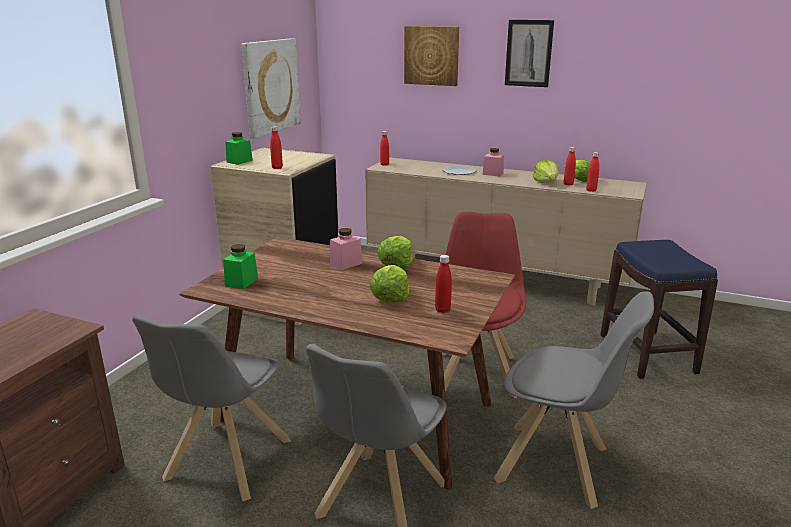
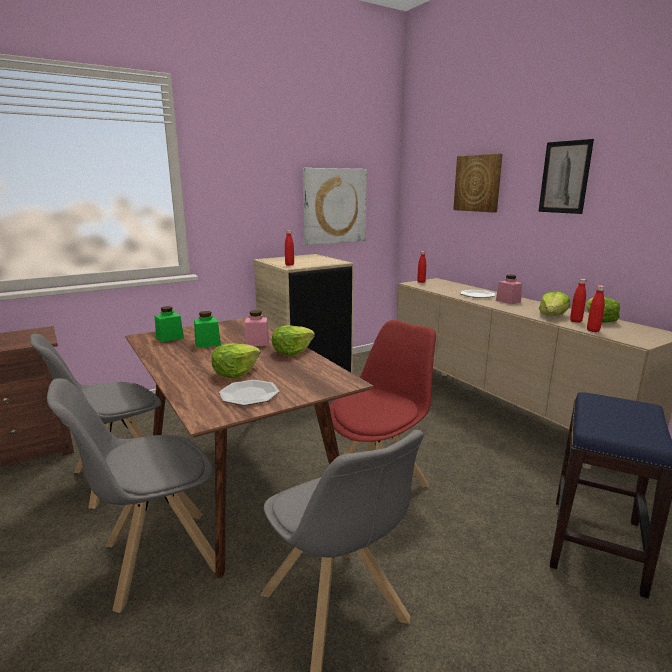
camera: 35 degrees right, 5 degrees down
green jar [225,132,253,165] -> green jar moved to [194,311,221,348]
red bottle [435,255,452,313] -> plate [219,380,279,406]

